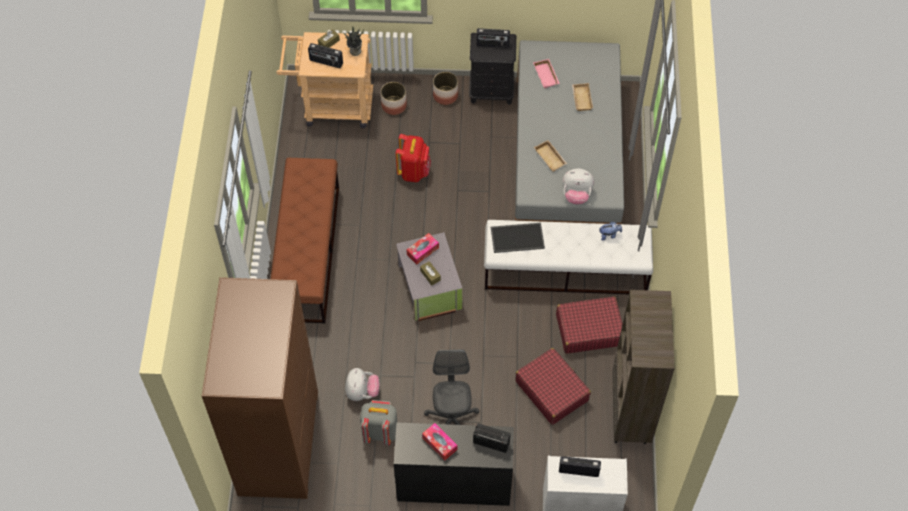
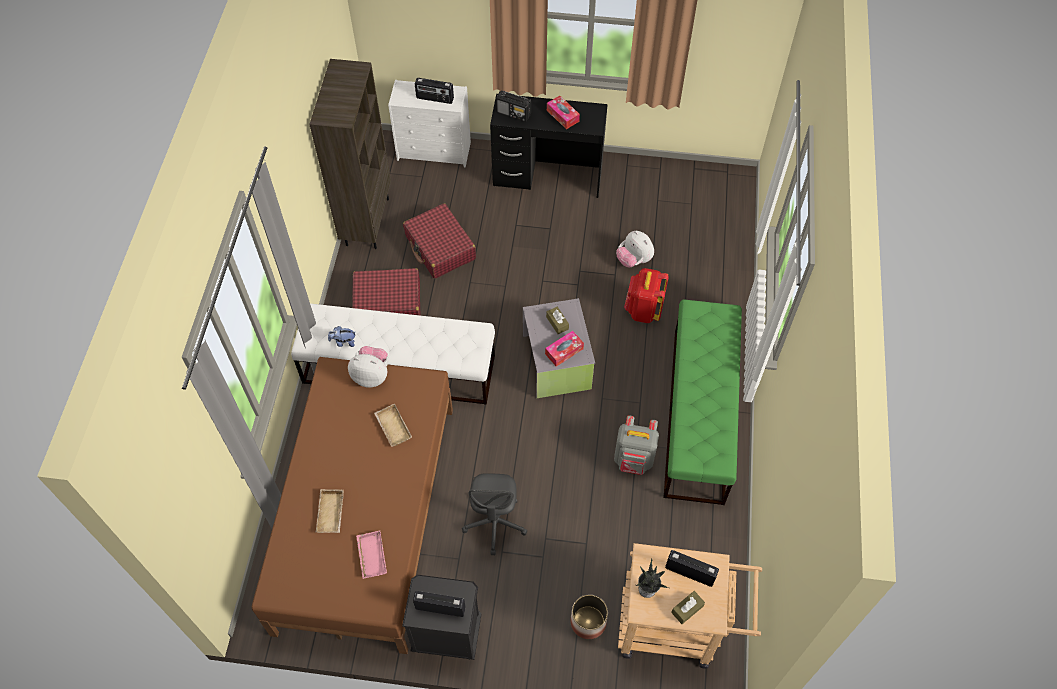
camera: 175 degrees left, 0 degrees up
brown wardrobe [202,277,318,499] -> none
brown bench [270,158,339,323] -> green bench [663,300,742,505]
plush toy [345,368,379,401] -> plush toy turned 45 degrees counterclockwise [616,231,654,267]
grey backpack [360,400,397,446] -> grey backpack moved to [614,415,659,475]
red backpack [396,134,431,182] -> red backpack moved to [624,268,669,323]
grey office chair [424,349,479,425] -> grey office chair moved to [462,473,527,555]
planter [433,72,458,105] -> none
tray [491,223,545,253] -> none
grey bed [515,40,624,224] -> brown bed [252,357,453,654]

